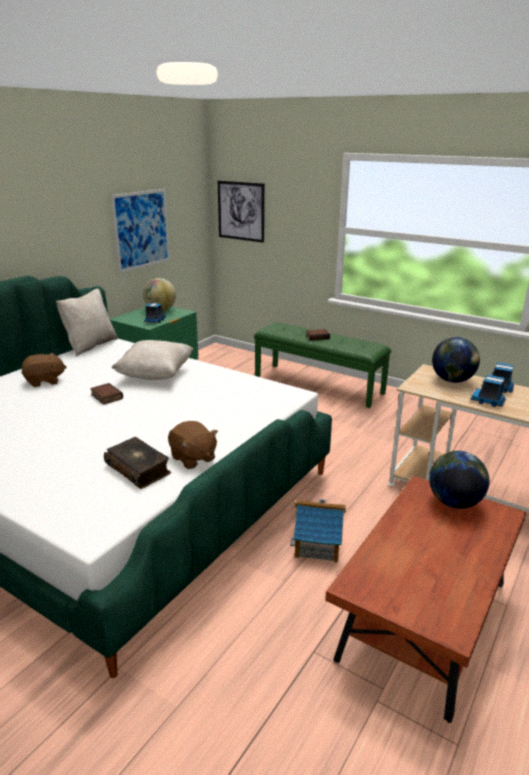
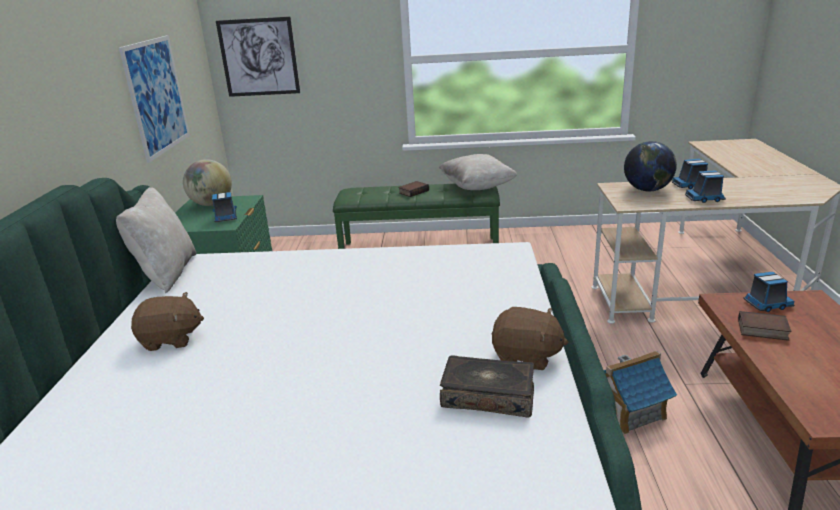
camera: 30 degrees left, 0 degrees up
brown plush toy [21,352,67,387] -> brown plush toy turned 45 degrees clockwise [131,292,204,351]
book [90,383,123,405] -> book moved to [738,311,791,341]
beige pillow [112,340,193,380] -> beige pillow moved to [439,154,517,190]
globe [429,451,489,509] -> toy truck [743,272,794,312]

